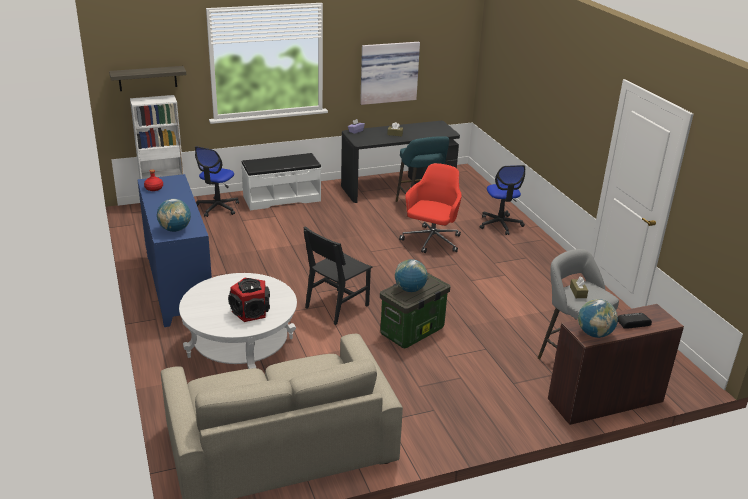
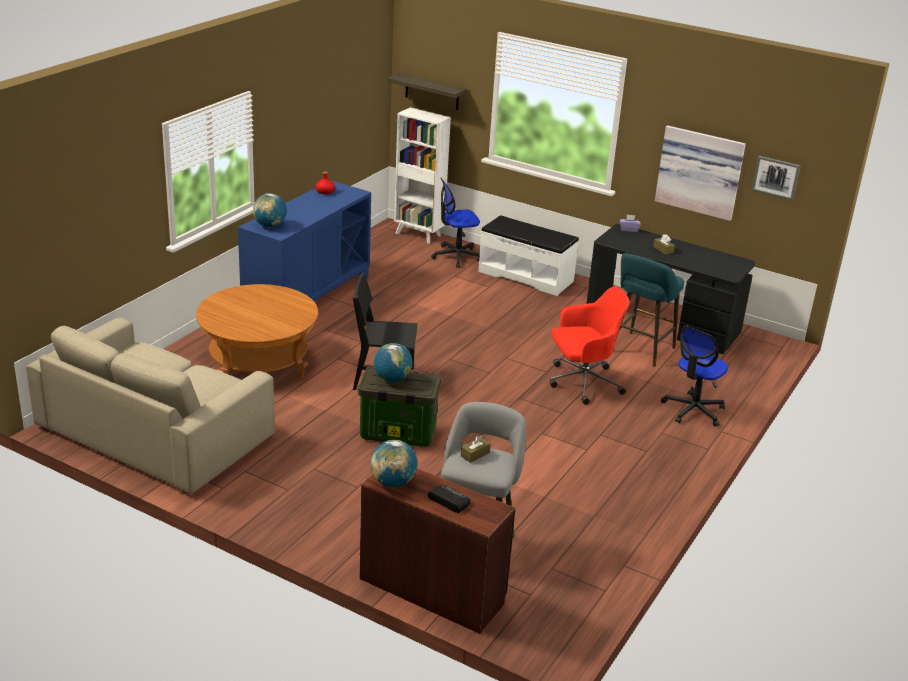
camera: 50 degrees right, 0 degrees up
white coffee table [179,273,297,369] -> brown coffee table [196,284,318,378]
speaker [228,278,270,322] -> none
none -> picture [752,156,801,201]

